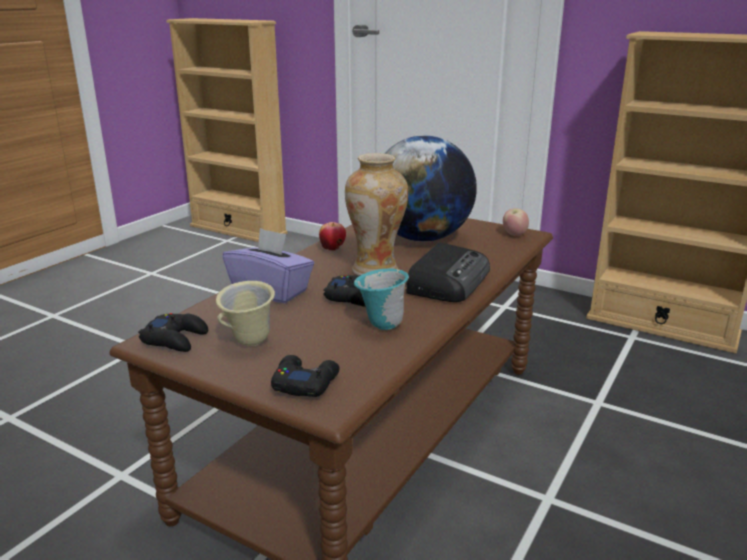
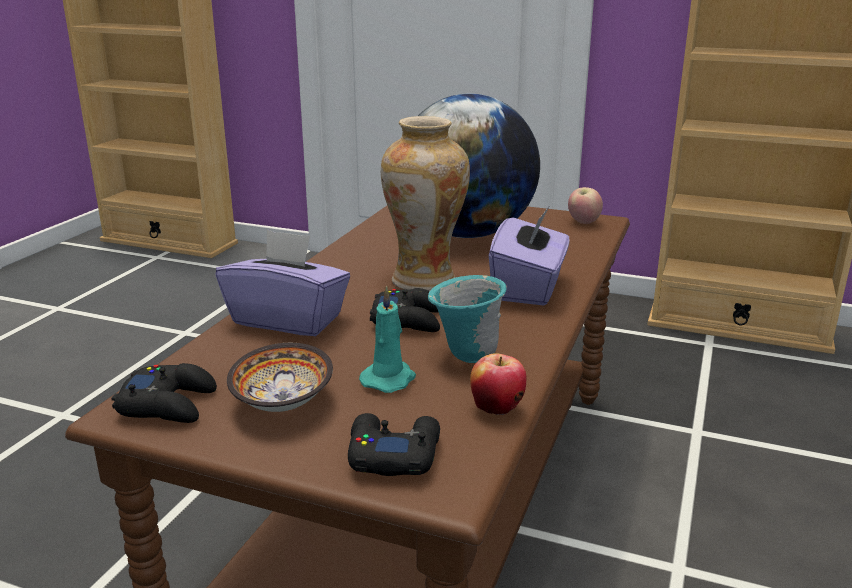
camera: 10 degrees left, 0 degrees up
beige mug [216,281,275,346] -> bowl [227,343,333,412]
apple [319,222,346,251] -> apple moved to [470,353,526,415]
radio [406,242,490,302] -> purple tissue box [489,207,570,306]
none -> turquoise candle [359,286,416,393]

